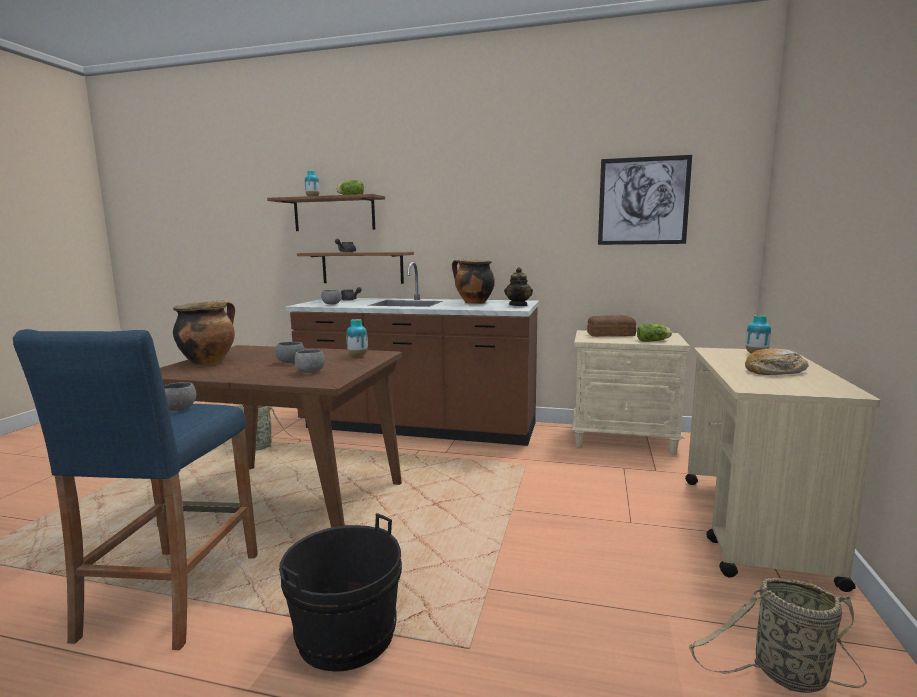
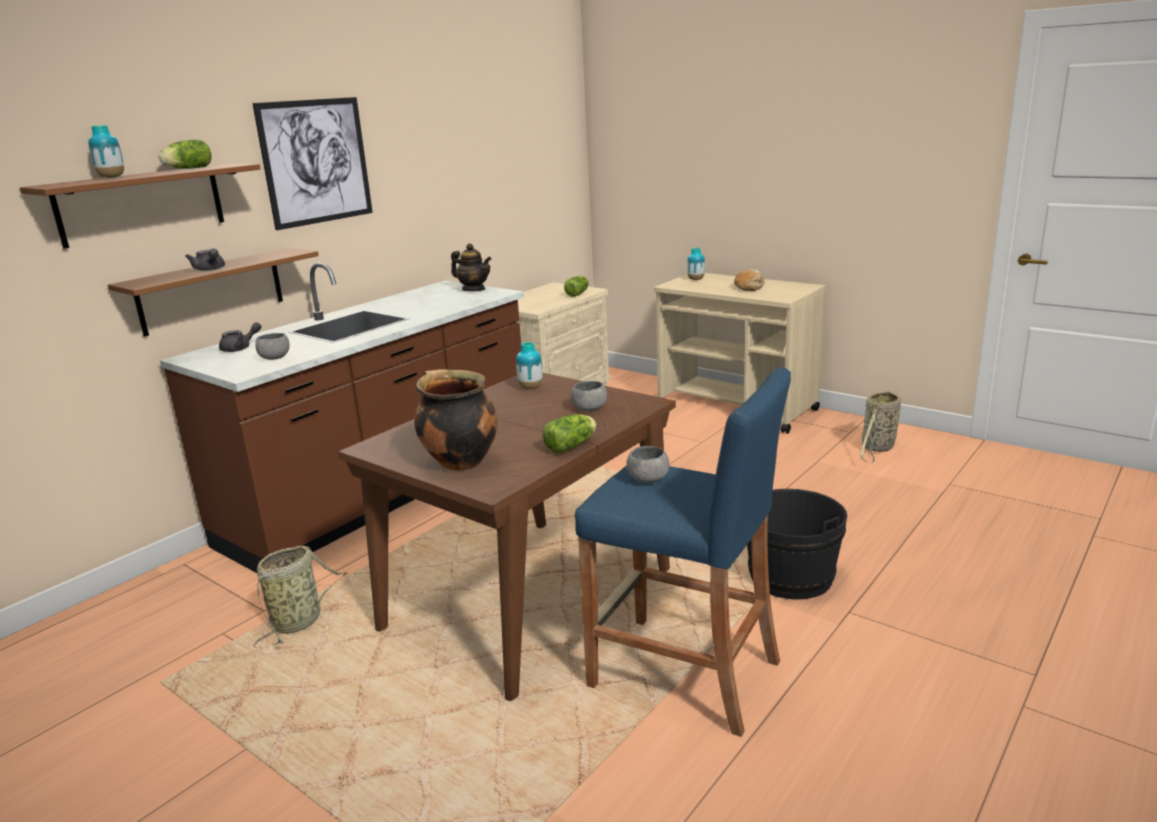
camera: 65 degrees left, 10 degrees up
grey bowl [275,342,305,363] -> none
cooking pot [452,259,495,304] -> none
bread [587,315,636,337] -> none
picture [598,155,692,245] -> picture moved to [252,97,373,230]
none -> lettuce [542,414,596,453]

